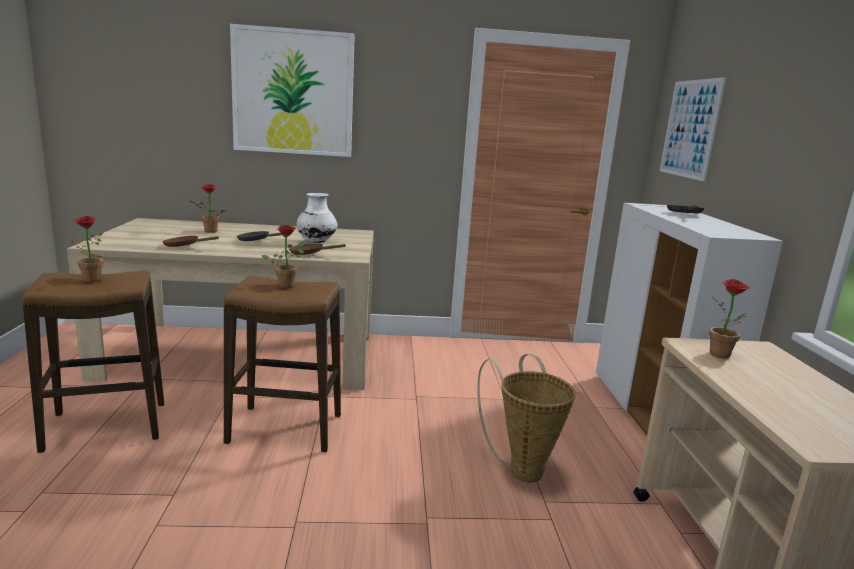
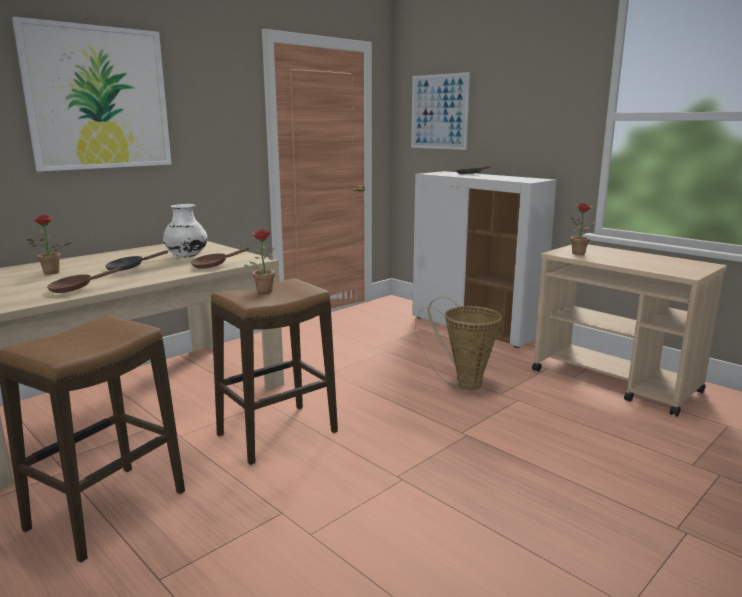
camera: 40 degrees left, 0 degrees up
potted plant [61,216,104,283] -> none

